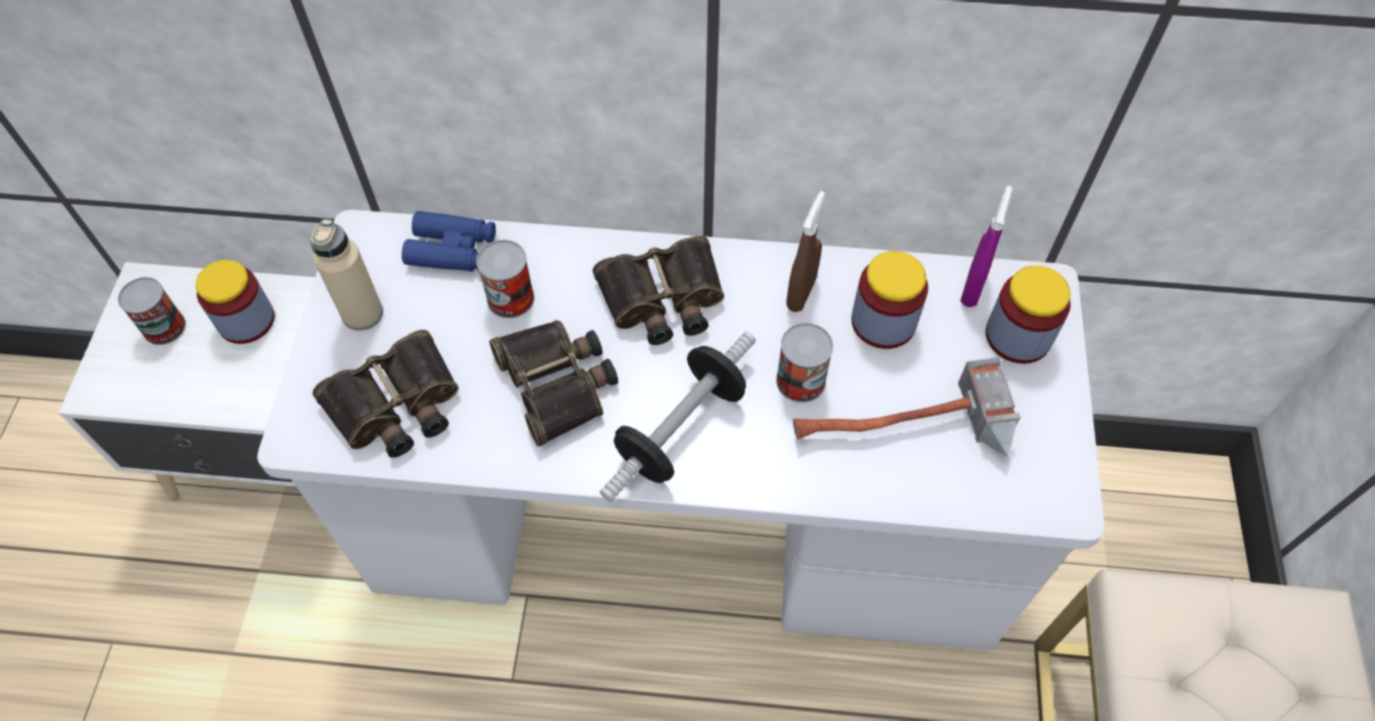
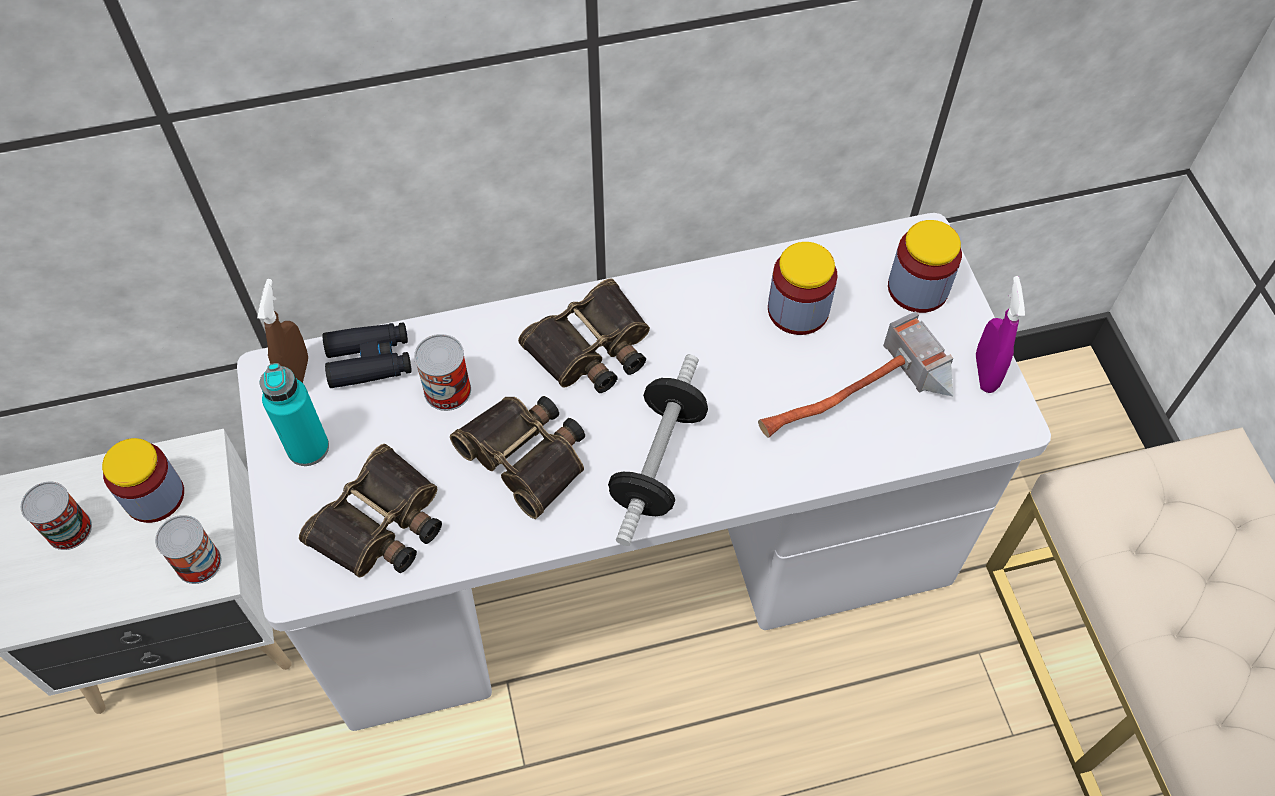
camera: 20 degrees left, 0 degrees up
beige bottle [310,219,383,331] -> turquoise bottle [260,363,329,466]
blue binoculars [402,211,496,271] -> black binoculars [323,322,412,388]
can [776,323,833,403] -> can moved to [155,515,221,584]
brown spray bottle [786,191,825,312] -> brown spray bottle moved to [257,279,308,383]
purple spray bottle [960,186,1012,307] -> purple spray bottle moved to [976,276,1025,393]

